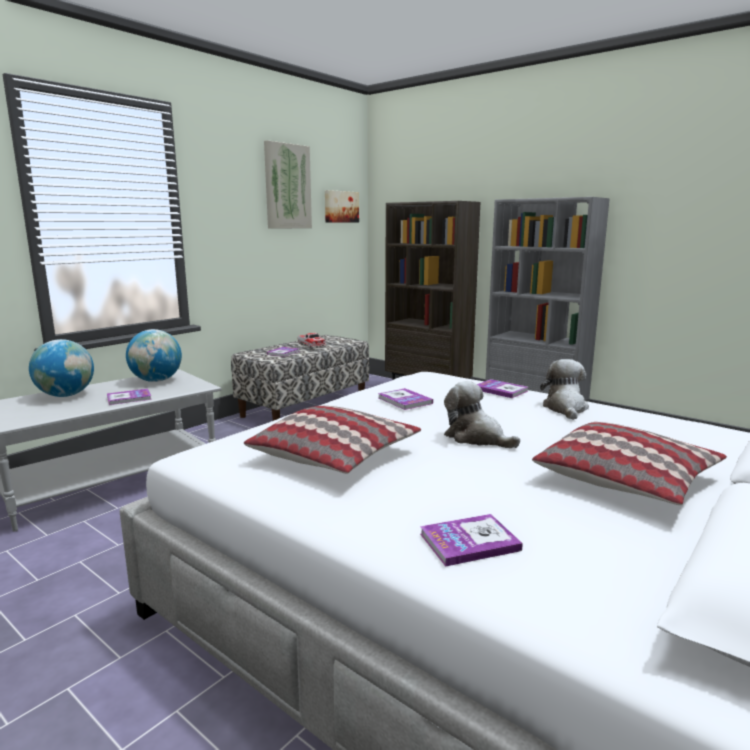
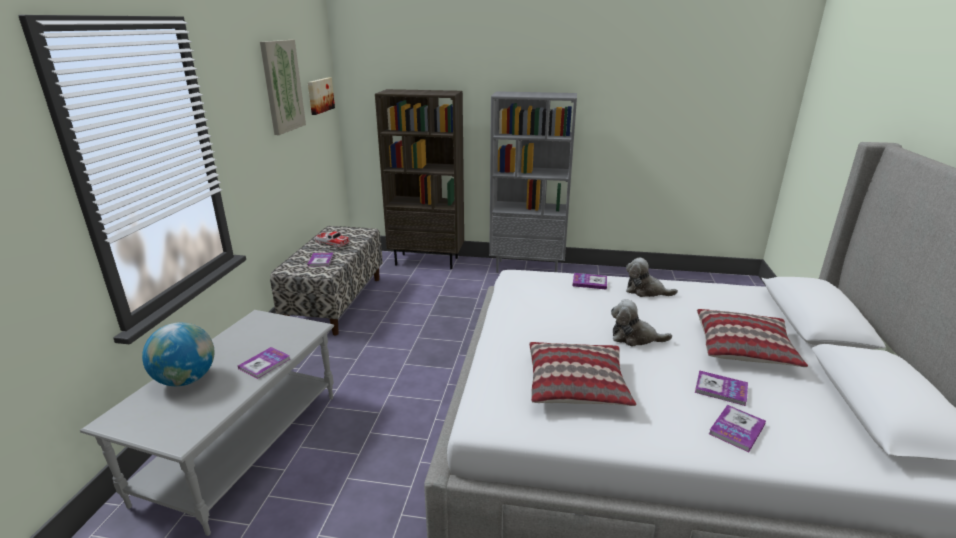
camera: 30 degrees left, 10 degrees up
globe [126,329,182,382] -> none
book [378,388,433,410] -> book moved to [695,370,748,406]
plush toy [540,359,589,420] -> plush toy turned 45 degrees counterclockwise [626,258,678,297]

